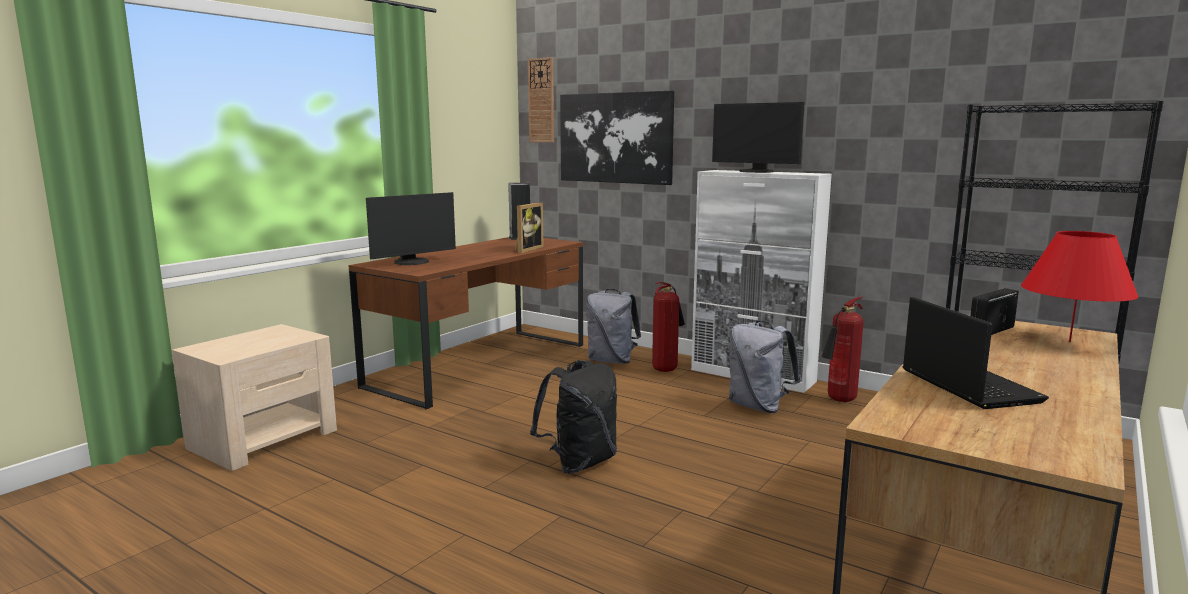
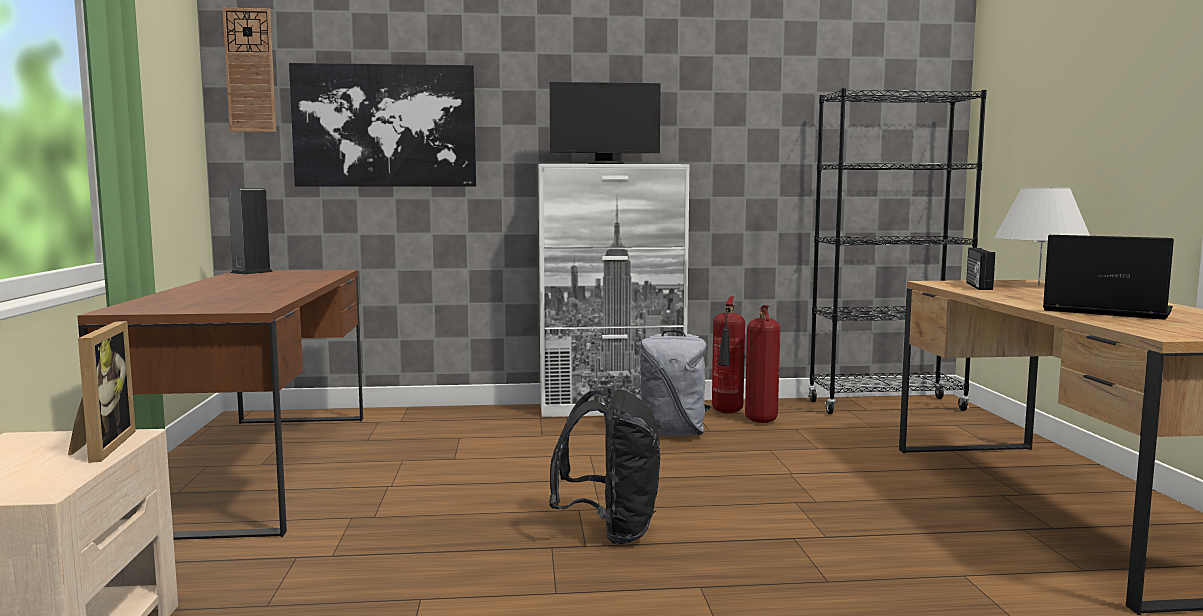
camera: 40 degrees left, 5 degrees down
monitor [366,192,456,265] -> none
picture frame [515,202,543,253] -> picture frame moved to [68,321,136,463]
grey backpack [586,289,641,364] -> none
fire extinguisher [652,282,685,372] -> fire extinguisher moved to [745,305,780,423]
red table lamp [1021,231,1139,342] -> white table lamp [994,188,1090,286]

